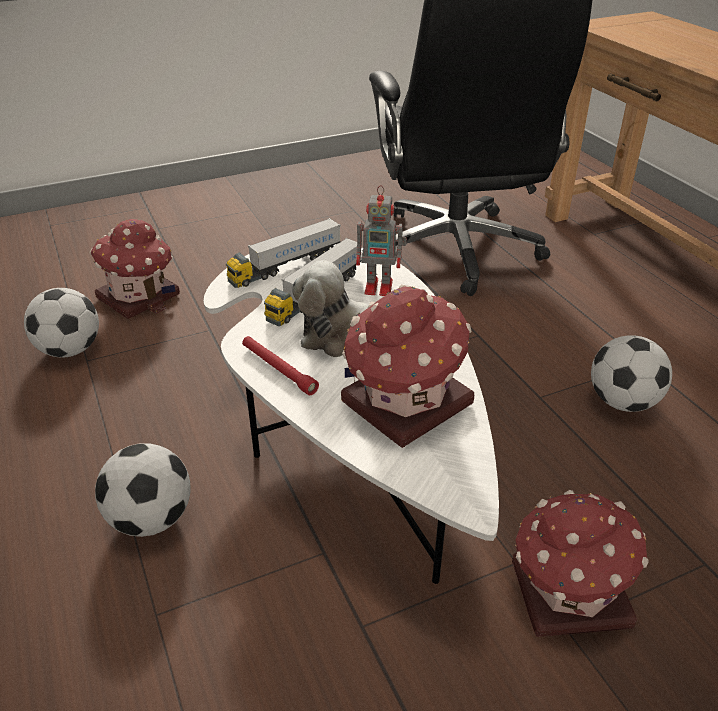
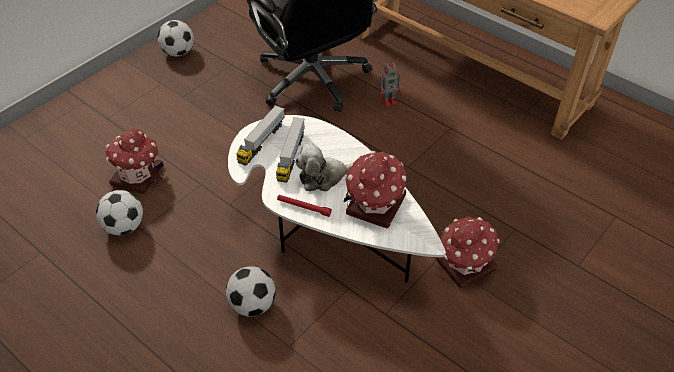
camera: 25 degrees left, 10 degrees up
toy robot [356,185,407,296] -> toy robot moved to [380,60,401,107]
football [591,335,672,412] -> football moved to [157,20,194,56]

